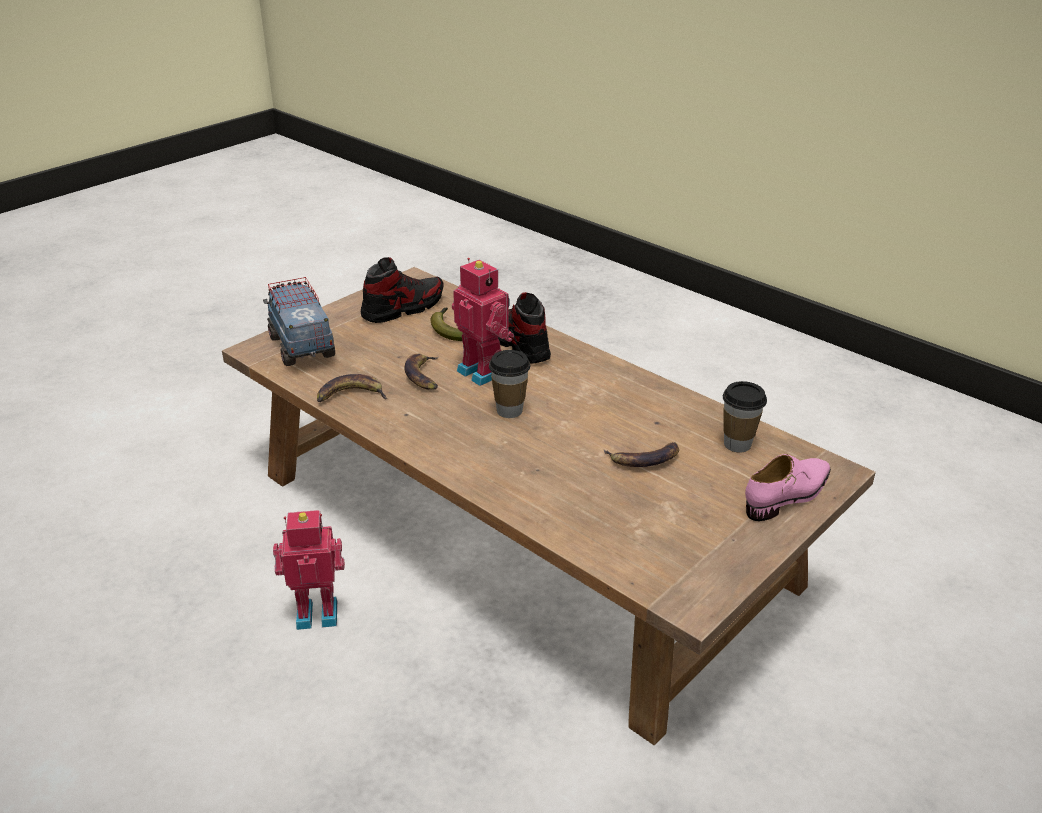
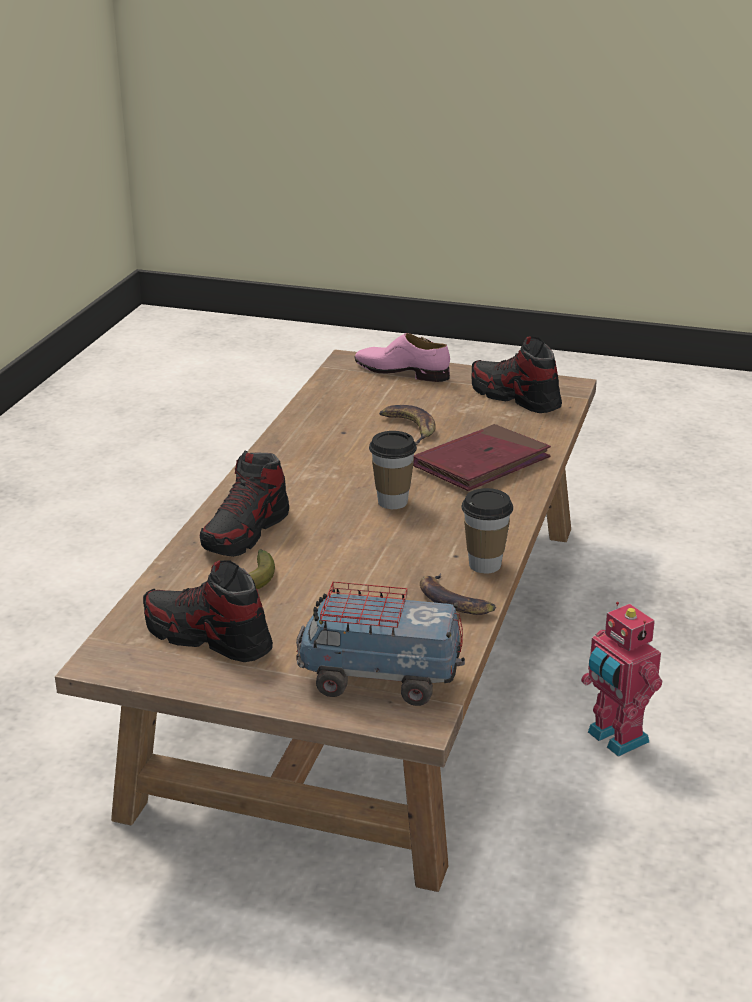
camera: 115 degrees left, 5 degrees down
toy truck [263,277,335,366] -> toy truck turned 60 degrees clockwise [296,582,465,706]
banana [405,354,439,389] -> none
toy robot [452,258,514,386] -> none
cup [723,381,767,453] -> cup moved to [461,488,513,574]
none -> red book [413,424,551,491]
none -> shoe [472,336,562,413]

